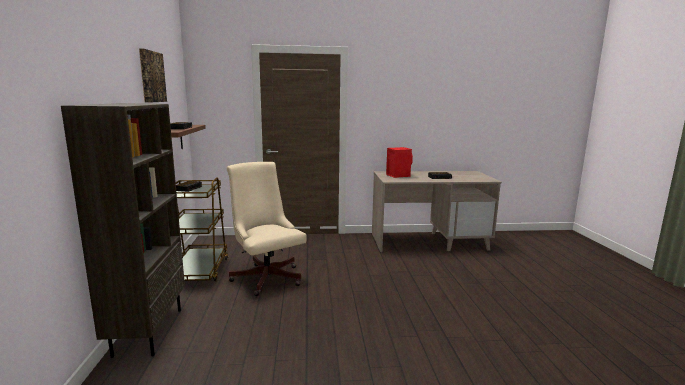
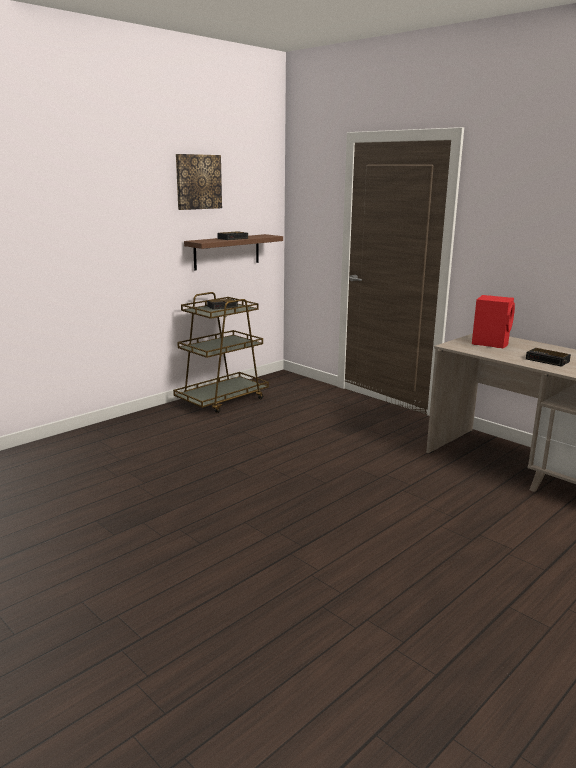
camera: 50 degrees right, 5 degrees up
brown bookcase [61,103,185,358] -> none
beige office chair [227,162,306,296] -> none

